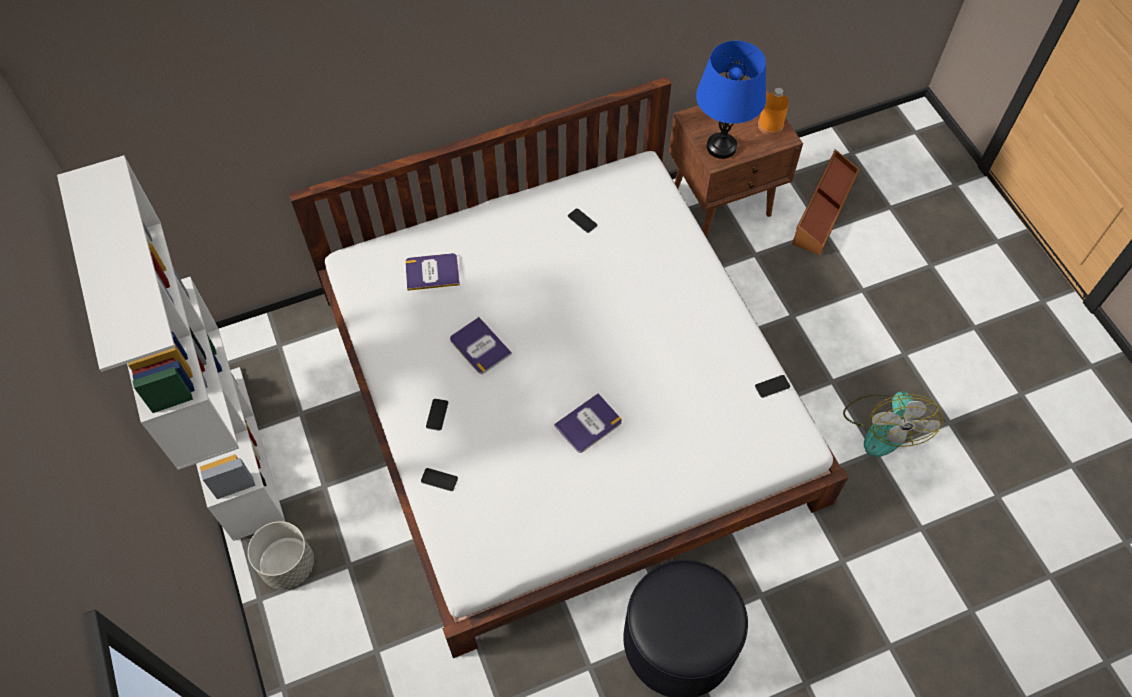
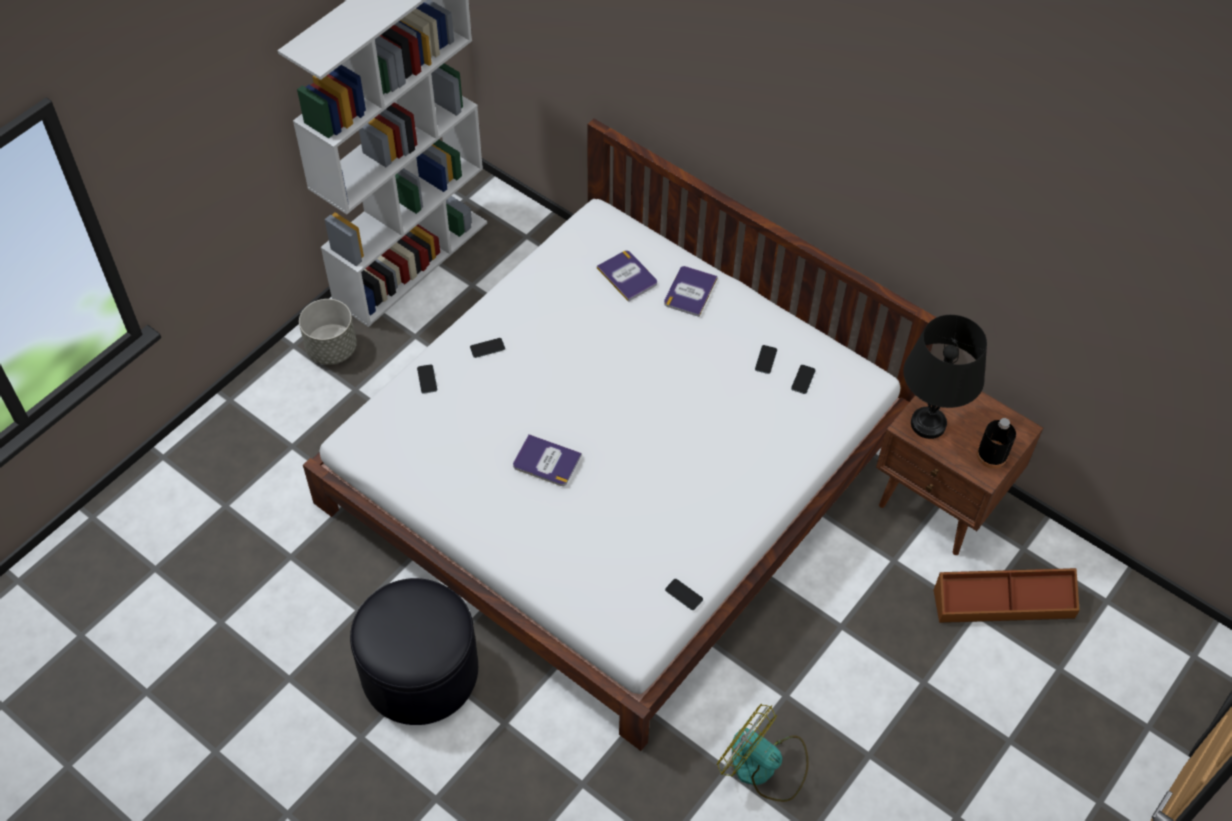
camera: 60 degrees right, 5 degrees down
book [450,317,512,374] -> book moved to [664,266,718,317]
blue table lamp [696,41,766,159] -> black table lamp [903,315,987,439]
orange bottle [758,88,789,135] -> black bottle [977,418,1016,469]
fan [843,391,944,457] -> fan turned 60 degrees clockwise [716,703,809,802]
none -> phone [791,365,816,394]

